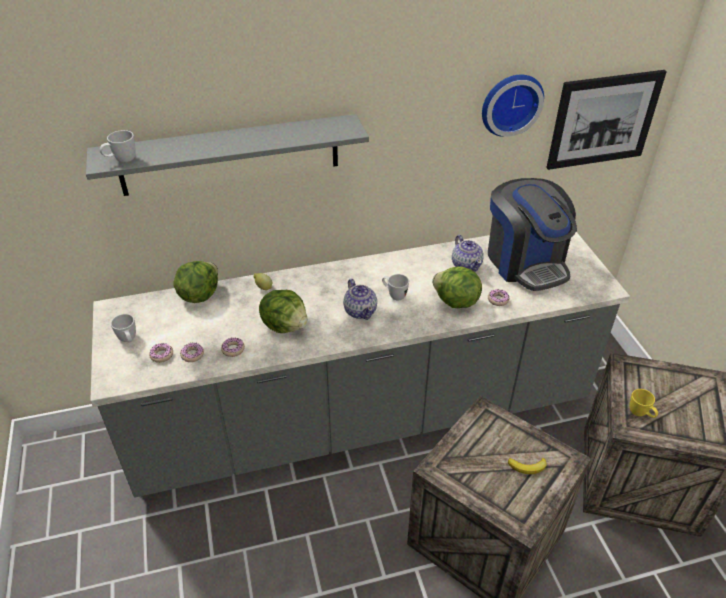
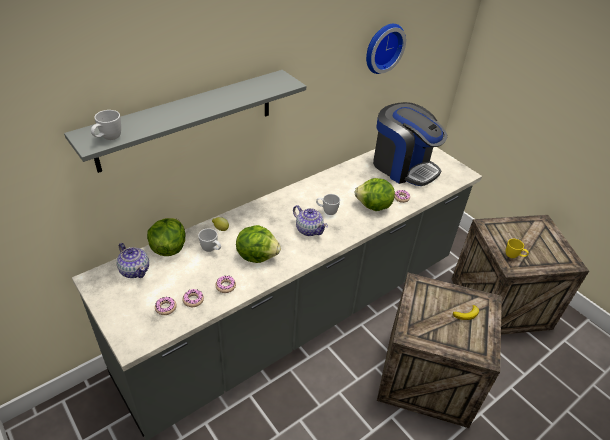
camera: 25 degrees left, 0 degrees up
white mug [111,314,136,342] -> white mug moved to [198,228,221,252]
teapot [452,235,484,272] -> teapot moved to [117,243,149,278]
picture [546,70,667,170] -> none

